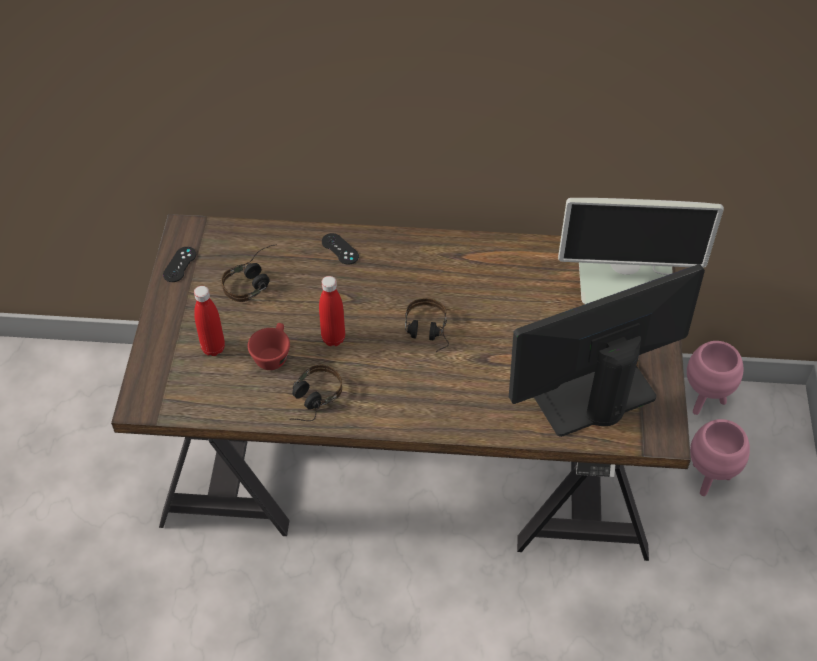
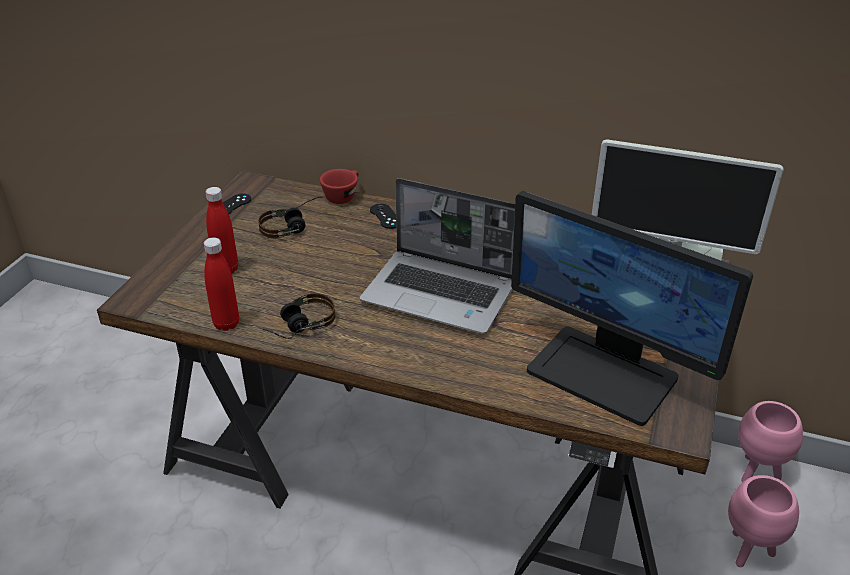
camera: 15 degrees right, 15 degrees down
red cup [248,323,290,370] -> red cup moved to [320,169,359,204]
red bottle [319,276,345,346] -> red bottle moved to [204,238,239,331]
headphones [405,298,449,352] -> laptop [360,178,515,334]
monitor [509,264,705,437] -> monitor turned 135 degrees counterclockwise [511,191,753,426]

